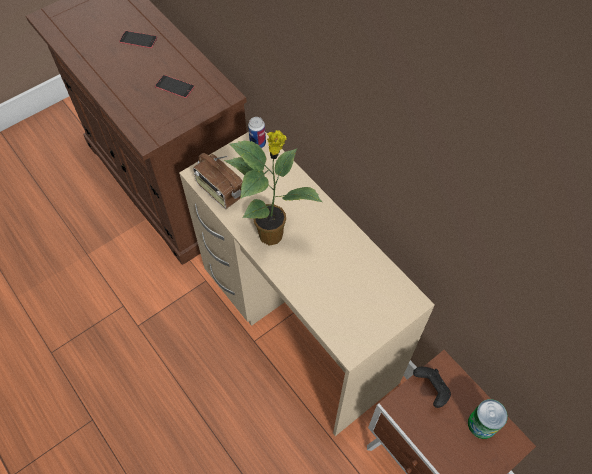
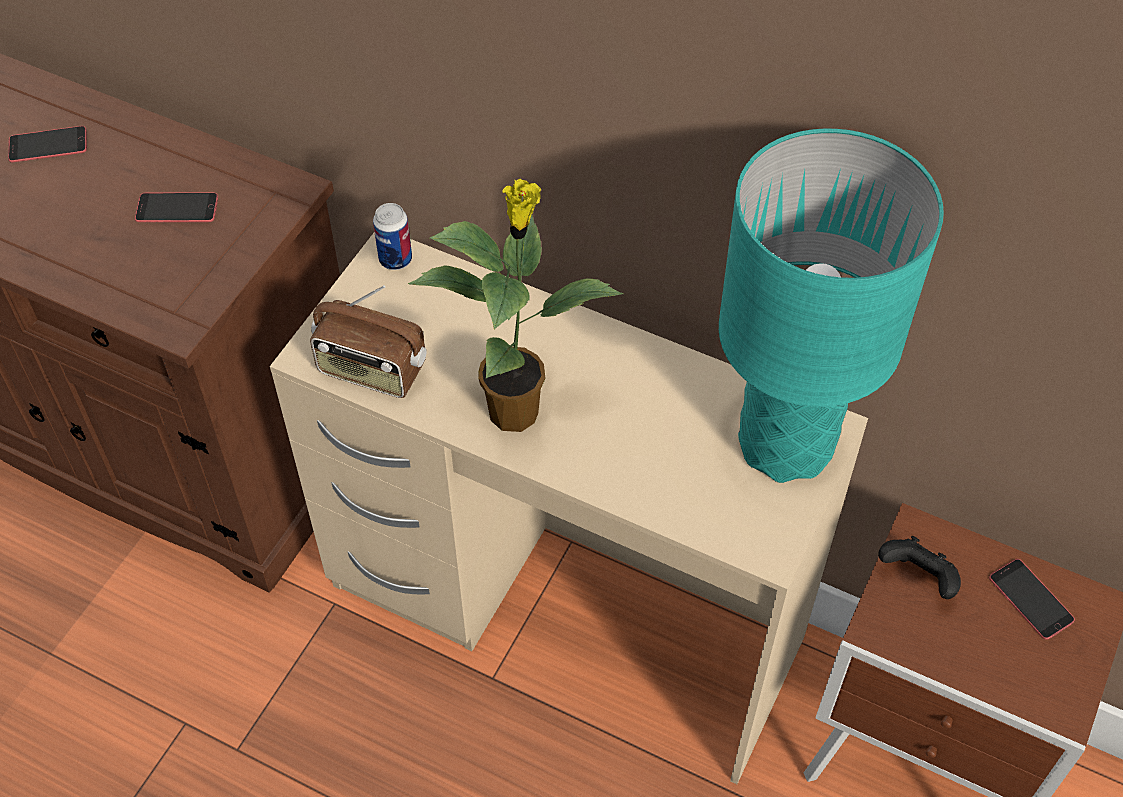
camera: 25 degrees left, 5 degrees down
can [468,399,508,439] -> phone [989,559,1075,640]
none -> turquoise table lamp [719,129,944,483]

